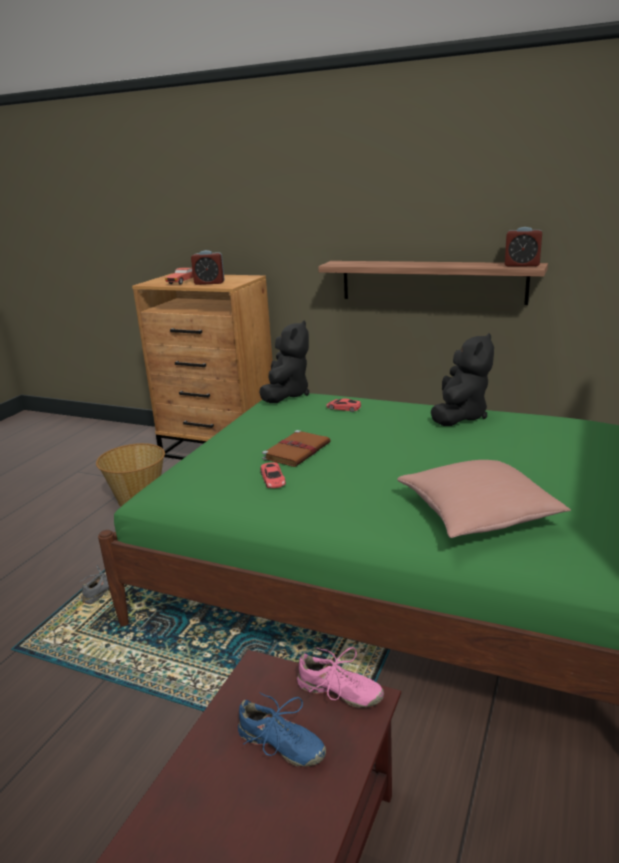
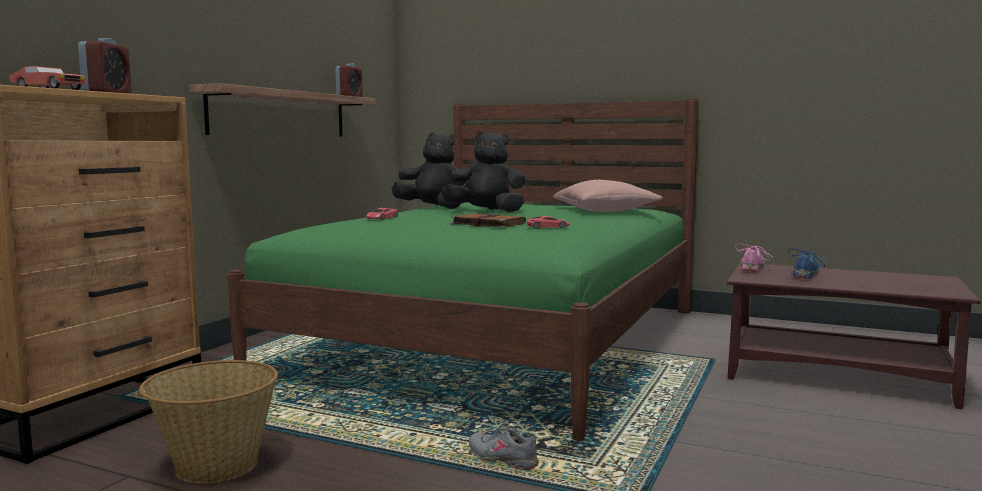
camera: 90 degrees left, 15 degrees down
black plush toy [259,321,309,403] -> black plush toy moved to [441,132,526,212]

